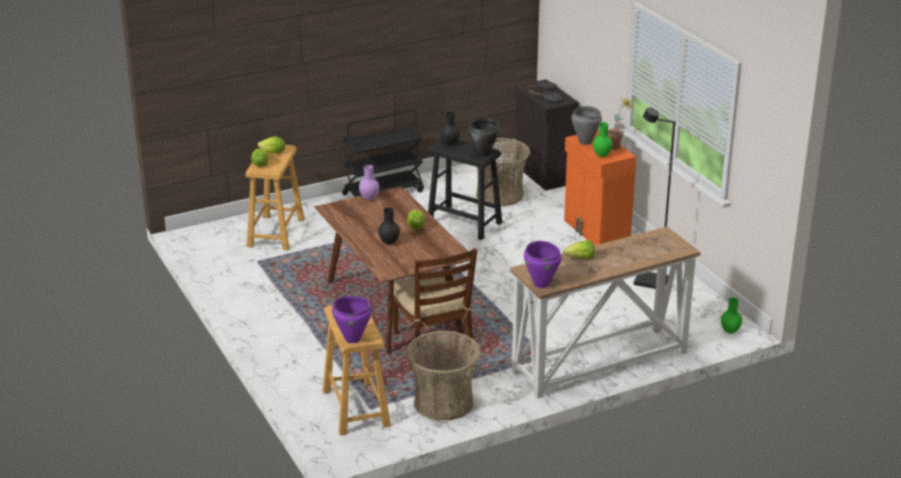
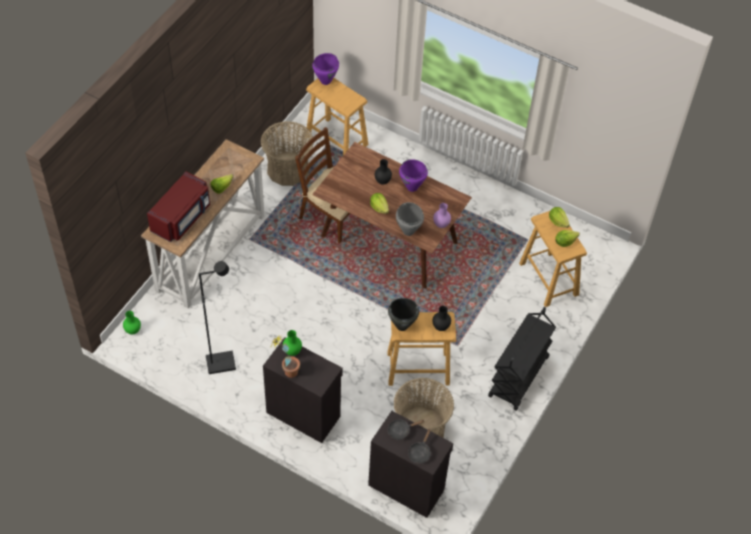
camera: 145 degrees right, 25 degrees up
black stool [428,139,502,240] -> beige stool [388,312,456,386]
purple cooking pot [524,241,562,288] -> purple cooking pot moved to [399,159,428,192]
orange cabinet [564,130,636,245] -> black cabinet [263,337,343,443]
grey cooking pot [572,106,602,145] -> grey cooking pot moved to [396,202,424,236]
none -> red microwave [147,171,210,242]

